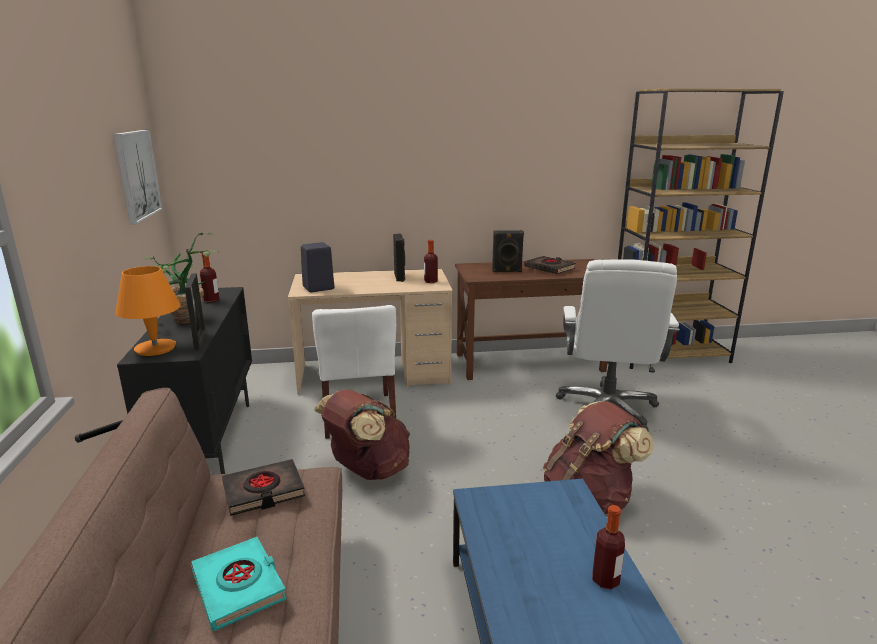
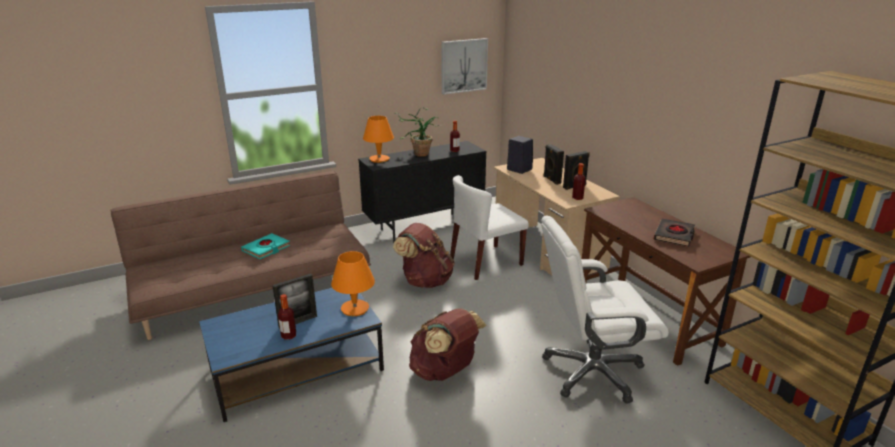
camera: 70 degrees right, 5 degrees up
picture frame [185,273,205,350] -> picture frame moved to [272,274,317,329]
black book [222,459,305,516] -> none
black speaker [492,230,524,272] -> black speaker moved to [543,144,564,185]
none -> orange table lamp [331,251,375,316]

